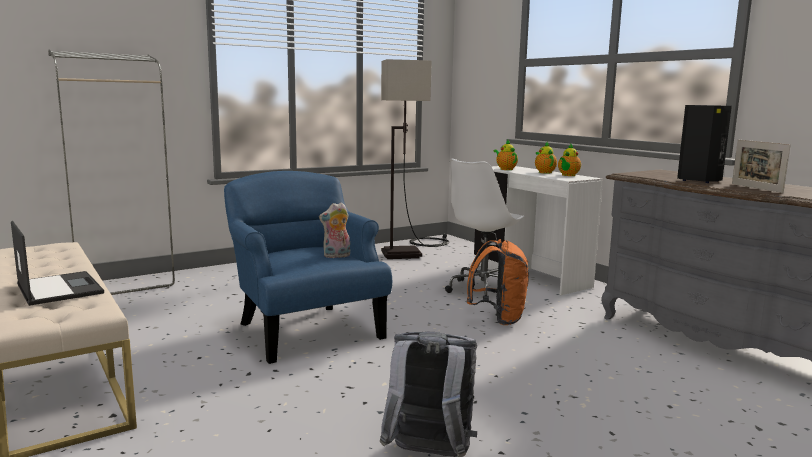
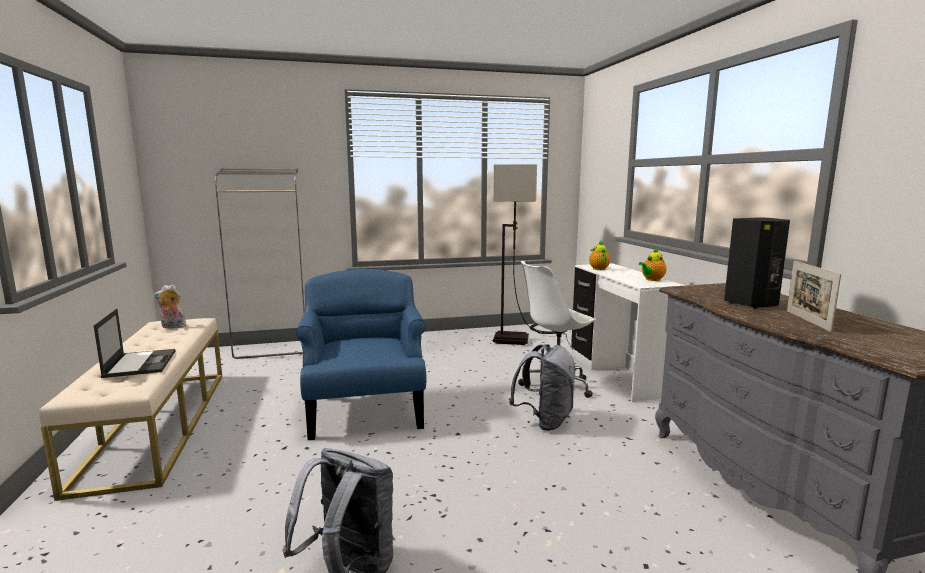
camera: 20 degrees right, 0 degrees up
plush toy [319,202,350,258] -> plush toy moved to [154,284,186,329]
orange backpack [467,239,529,325] -> grey backpack [509,344,576,431]
teapot [535,142,557,174] -> none

